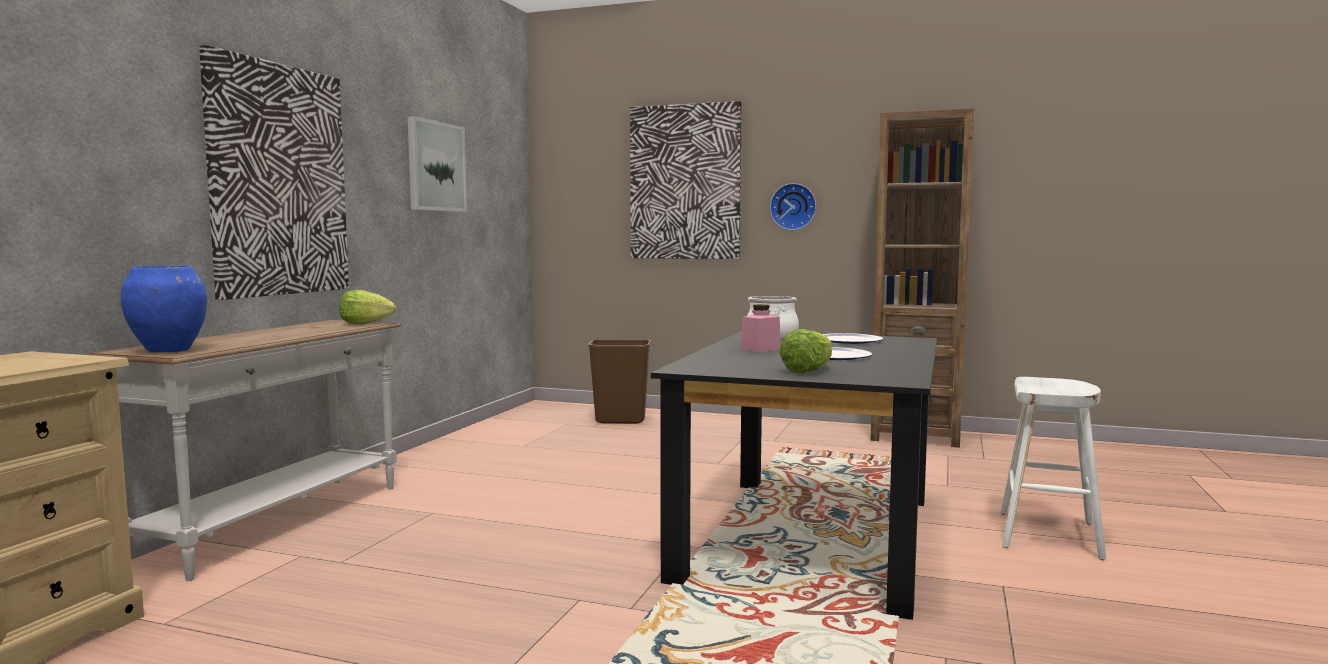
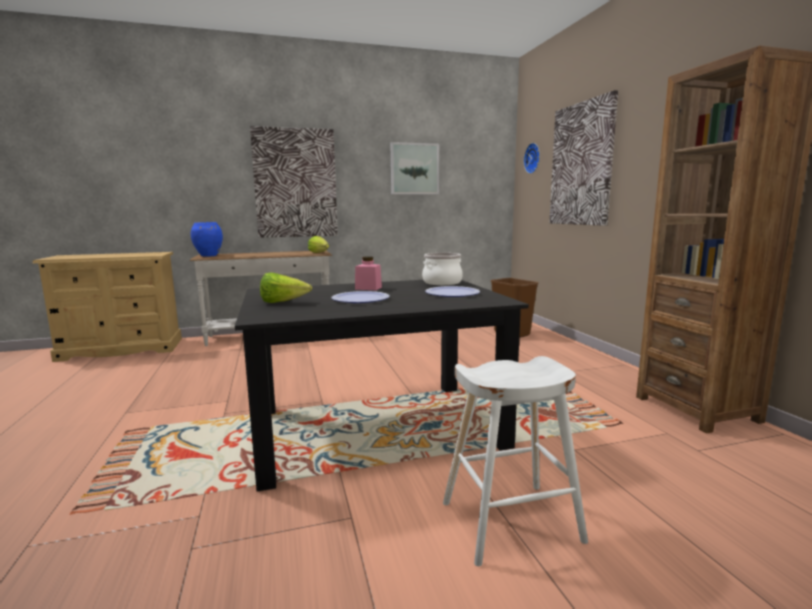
camera: 55 degrees right, 5 degrees up
wall clock [770,183,816,230] -> wall clock moved to [524,143,540,174]

